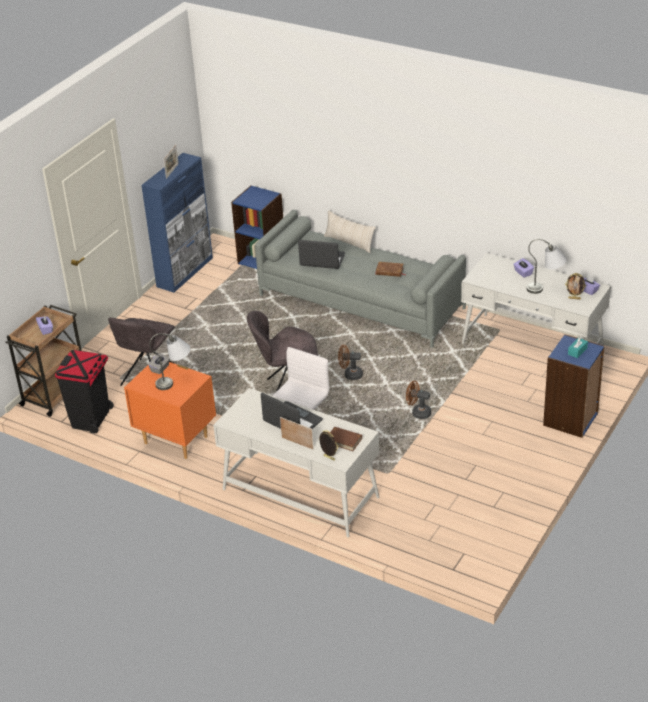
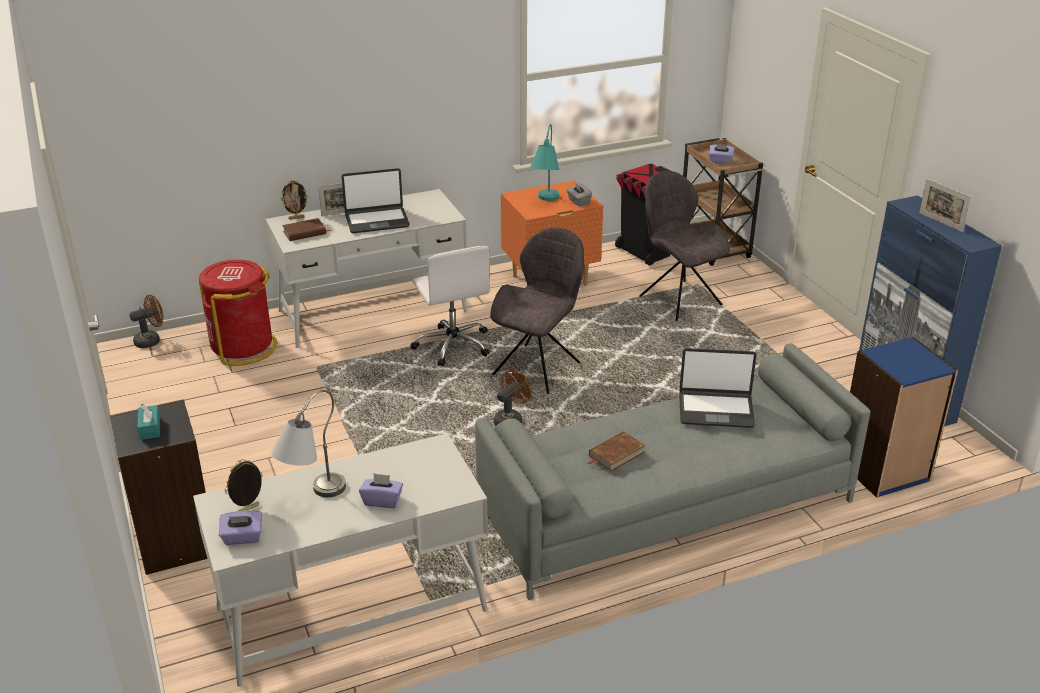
camera: 125 degrees right, 5 degrees down
grey table lamp [149,333,190,390] -> turquoise table lamp [530,124,559,201]
laptop [298,240,345,269] -> laptop turned 45 degrees clockwise [679,348,757,428]
beige pillow [324,210,376,253] -> none
brown fan [406,381,431,419] -> brown fan moved to [129,295,164,348]
blue bookcase [543,334,605,438] -> black bookcase [110,399,207,575]
none -> red trash can [199,260,277,366]

